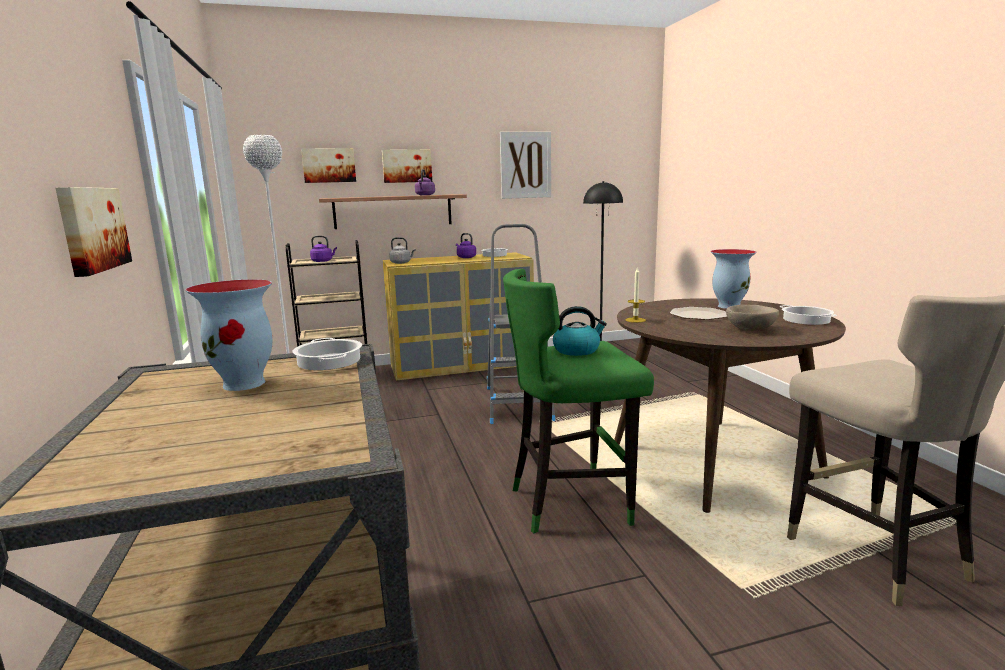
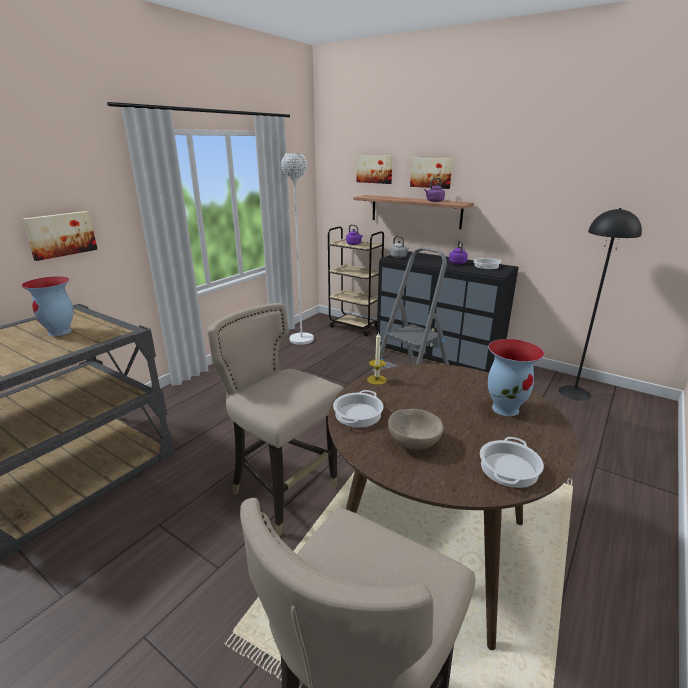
camera: 50 degrees right, 10 degrees up
cooking pot [293,338,362,370] -> cooking pot moved to [333,390,383,428]
yellow cabinet [383,252,534,380] -> black cabinet [377,251,518,372]
picture [500,132,551,199] -> none
green stool [503,269,654,533] -> beige stool [207,303,344,536]
kettle [553,306,607,356] -> none
plate [670,307,727,320] -> none

